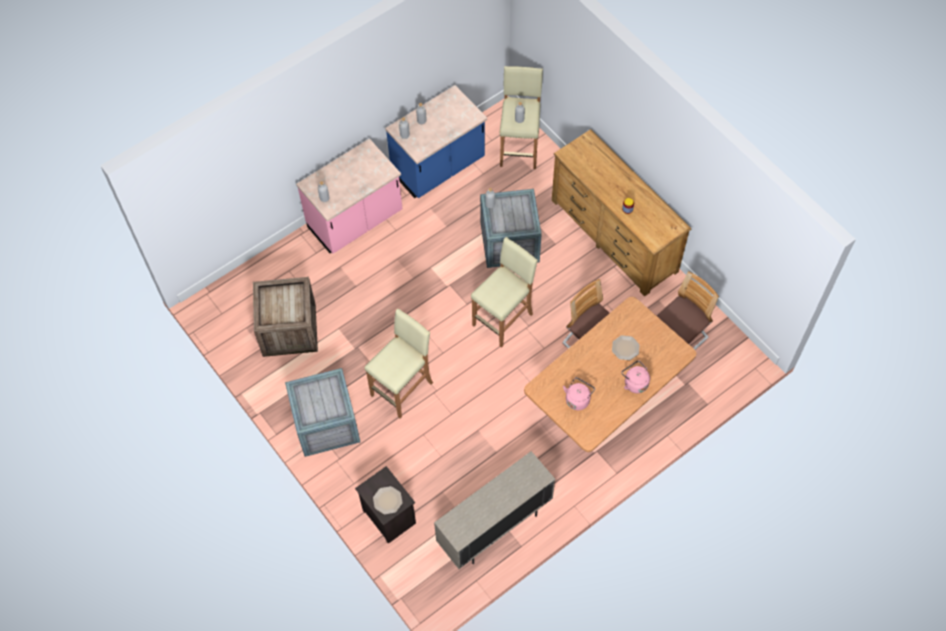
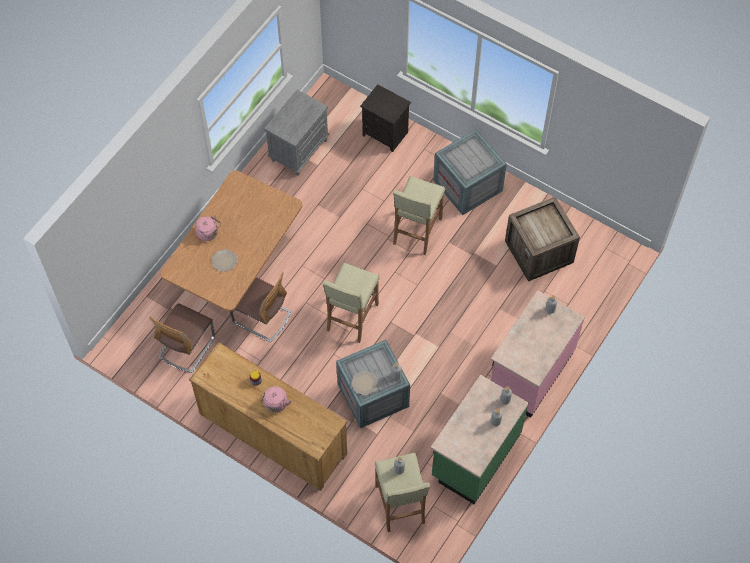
camera: 160 degrees right, 0 degrees up
plate [373,486,402,514] -> plate moved to [351,371,378,395]
blue counter [385,85,487,198] -> green counter [431,375,529,504]
beige cabinet [434,451,555,569] -> grey nightstand [264,90,330,176]
pink kettle [563,377,595,410] -> pink kettle moved to [261,386,292,412]

